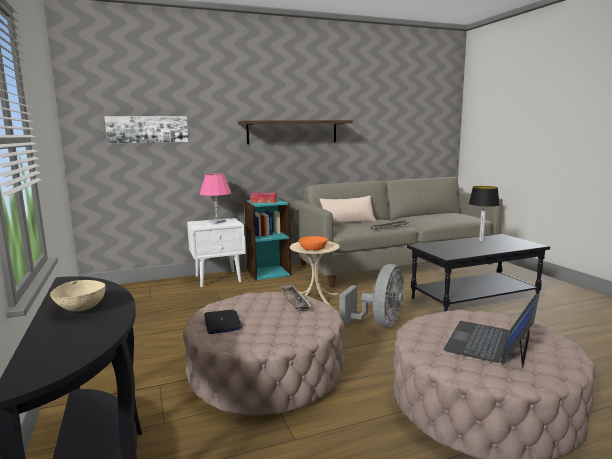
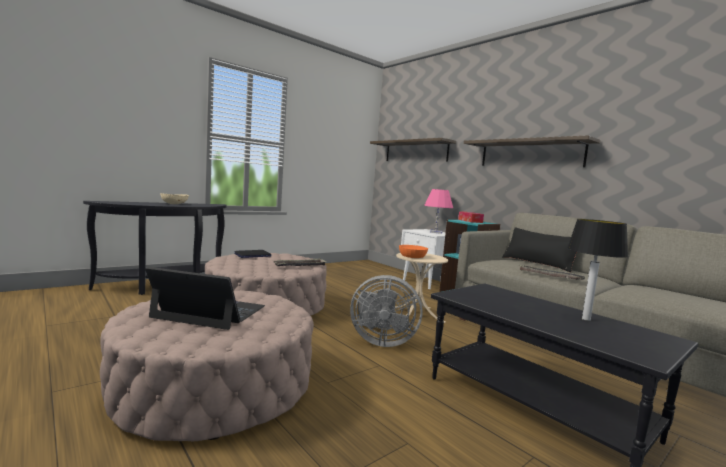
camera: 70 degrees right, 5 degrees down
picture [104,116,188,144] -> shelf [370,138,456,162]
beige pillow [320,196,376,224] -> black pillow [503,227,577,272]

